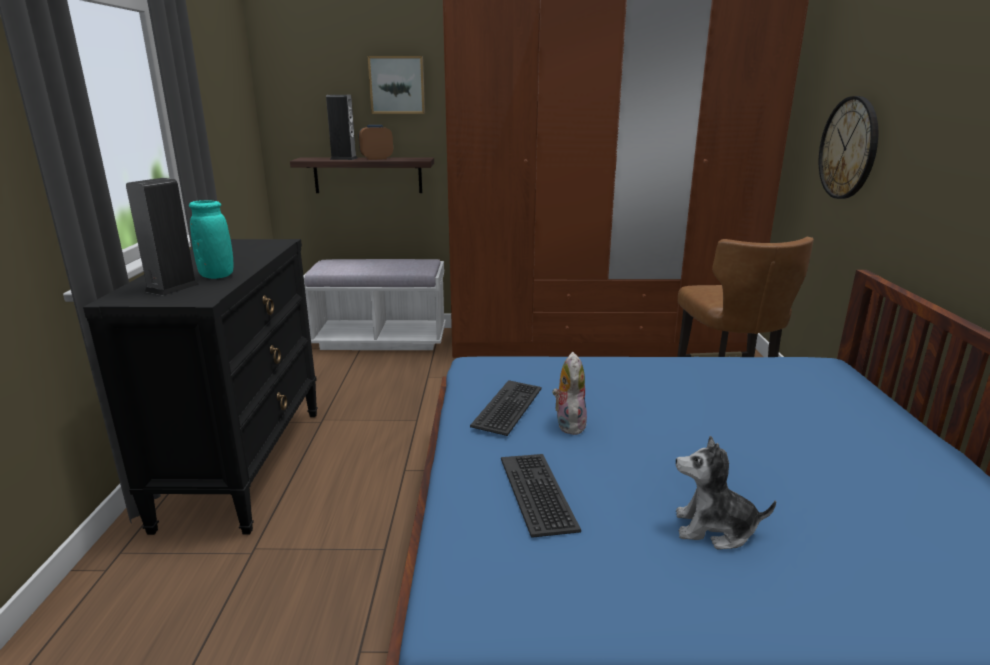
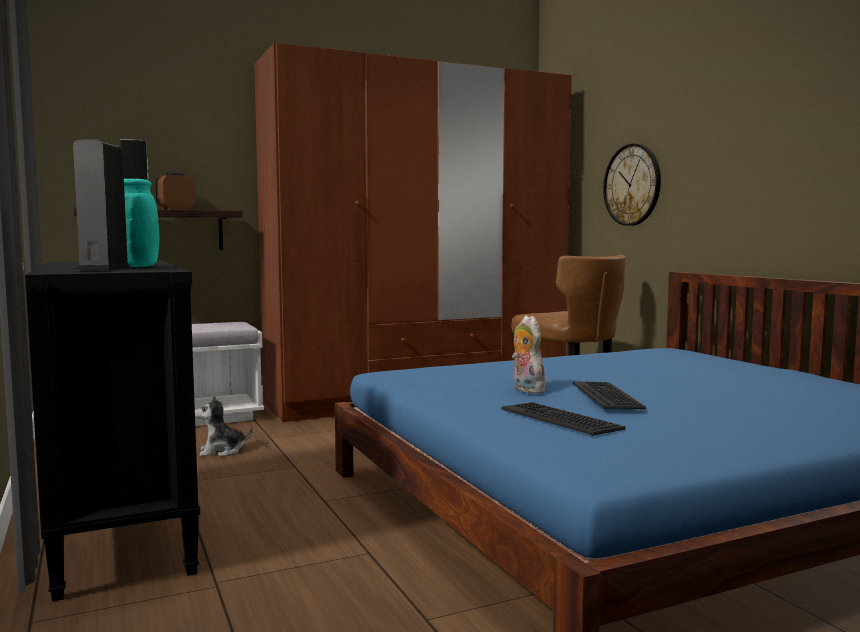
camera: 25 degrees left, 15 degrees down
picture [368,56,425,114] -> none
keyboard [470,380,542,436] -> keyboard moved to [573,382,646,409]
plush toy [676,436,776,550] -> plush toy moved to [195,395,253,457]

